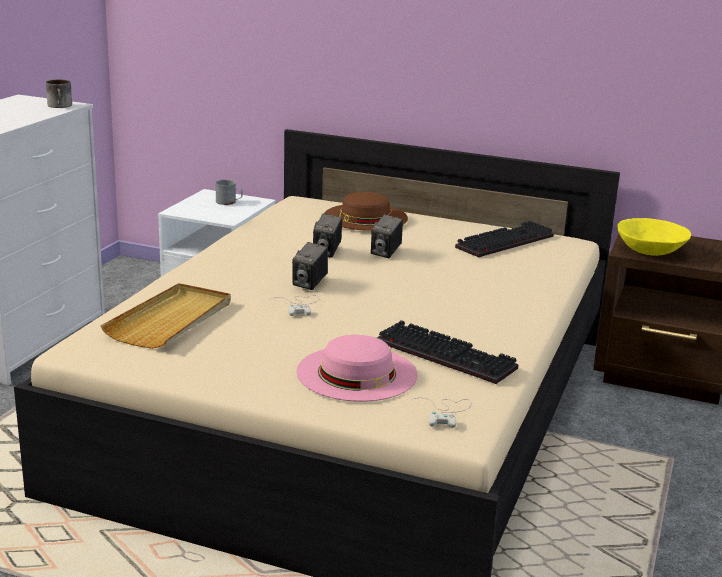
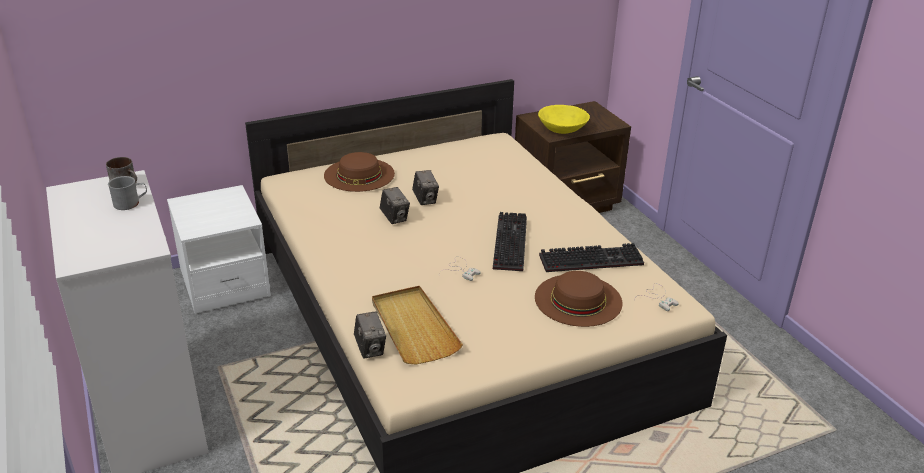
camera: 45 degrees left, 10 degrees up
grey mug [215,179,243,205] -> grey mug moved to [108,176,147,210]
camera [292,242,328,290] -> camera moved to [354,311,386,359]
pink hat [297,335,418,402] -> brown hat [535,271,622,327]
keyboard [455,221,554,257] -> keyboard moved to [493,212,527,271]

